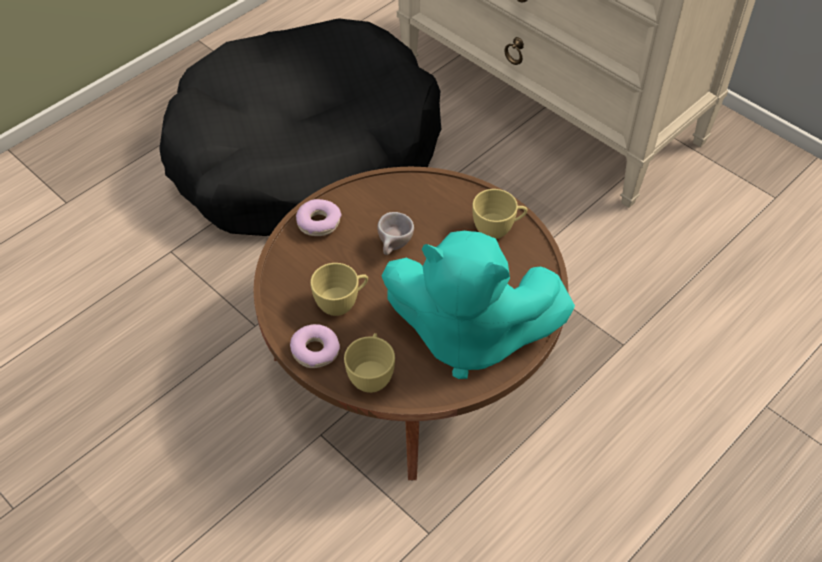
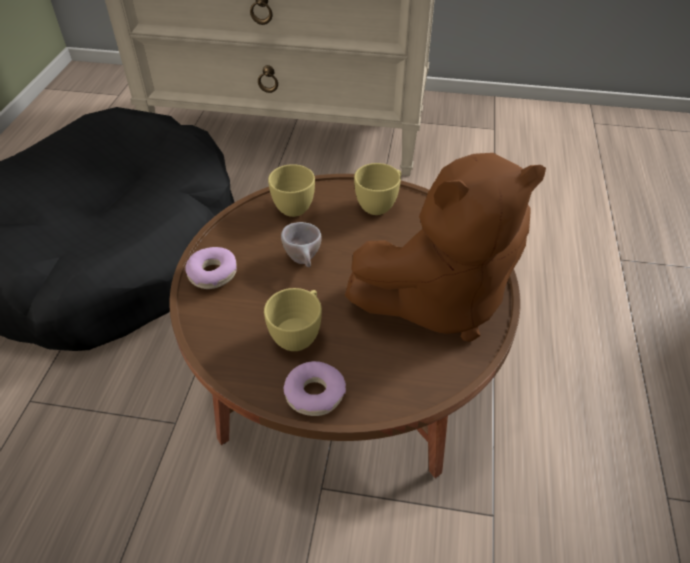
camera: 35 degrees left, 5 degrees down
yellow cup [344,333,395,393] -> yellow cup moved to [268,164,315,217]
turquoise plush toy [382,231,575,379] -> brown plush toy [345,153,546,342]

